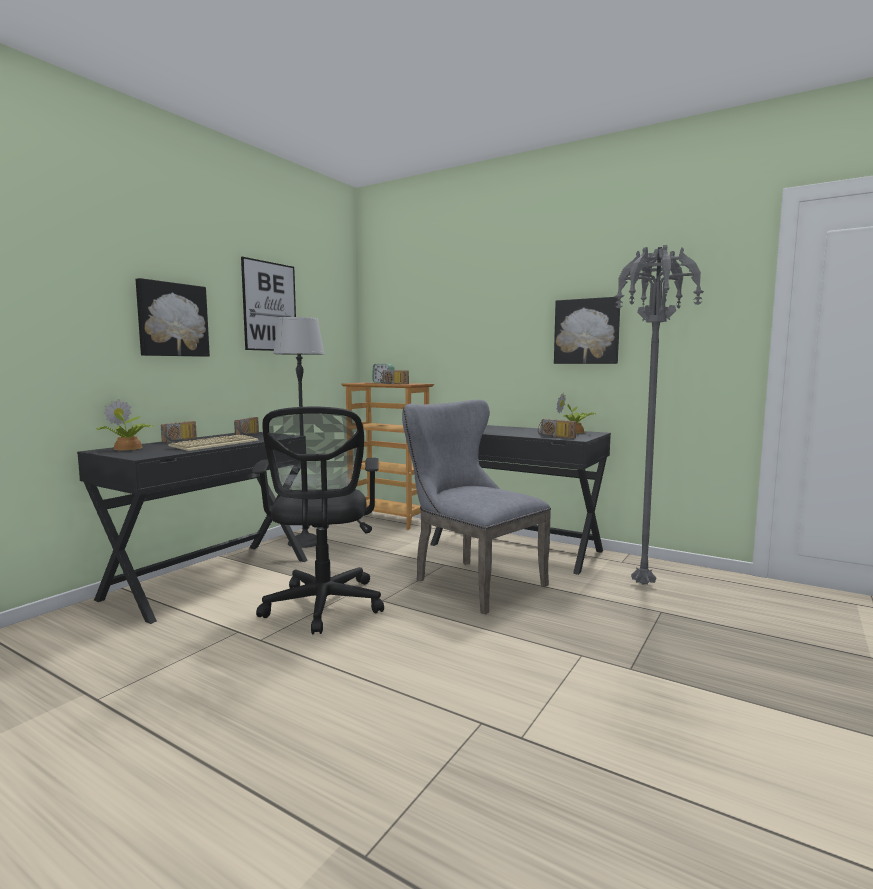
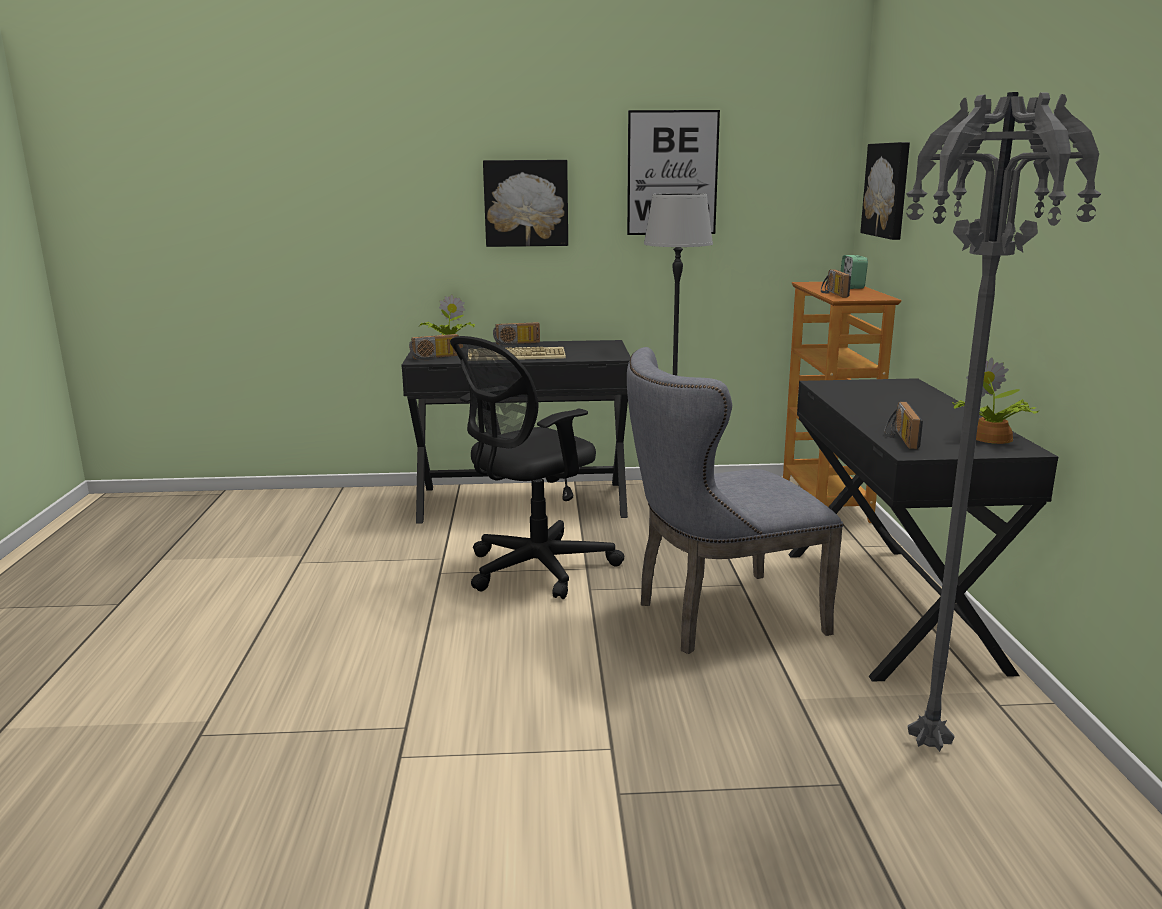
camera: 55 degrees right, 10 degrees up
radio [234,417,259,436] -> radio moved to [409,334,459,360]
grey chair [402,400,551,614] -> grey chair turned 120 degrees counterclockwise [627,347,843,654]
picture [554,297,620,364] -> picture moved to [860,142,910,240]

